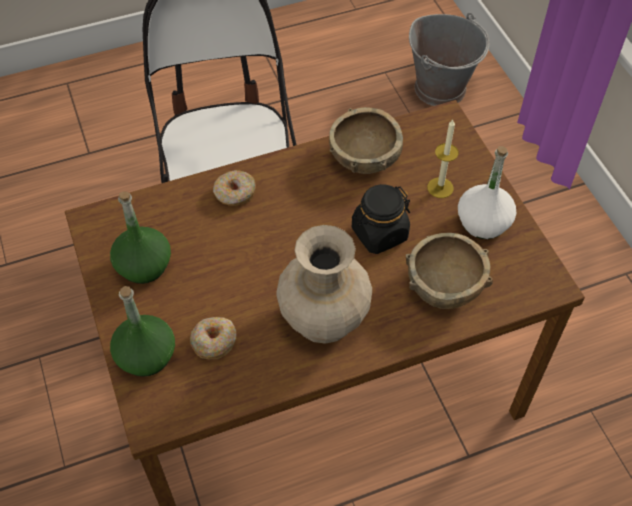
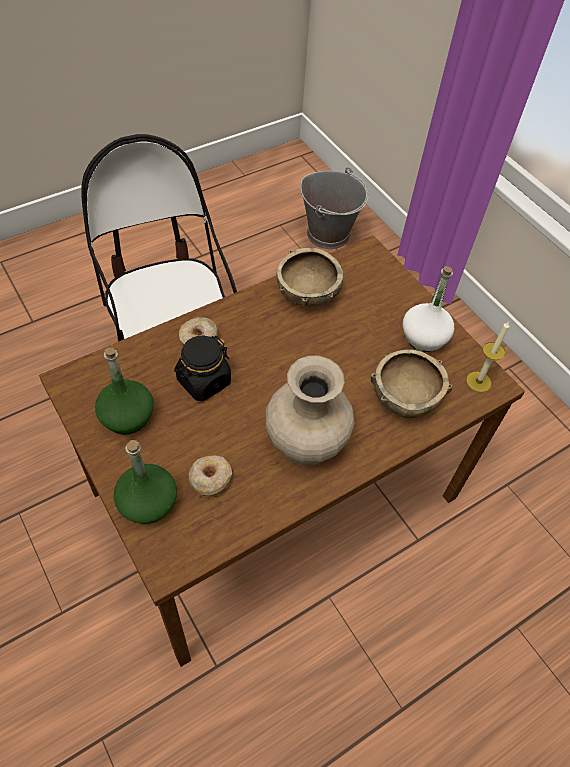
camera: 15 degrees left, 0 degrees up
black jar [352,184,410,254] -> black jar moved to [174,336,231,401]
candle [427,120,459,198] -> candle moved to [466,321,509,392]

